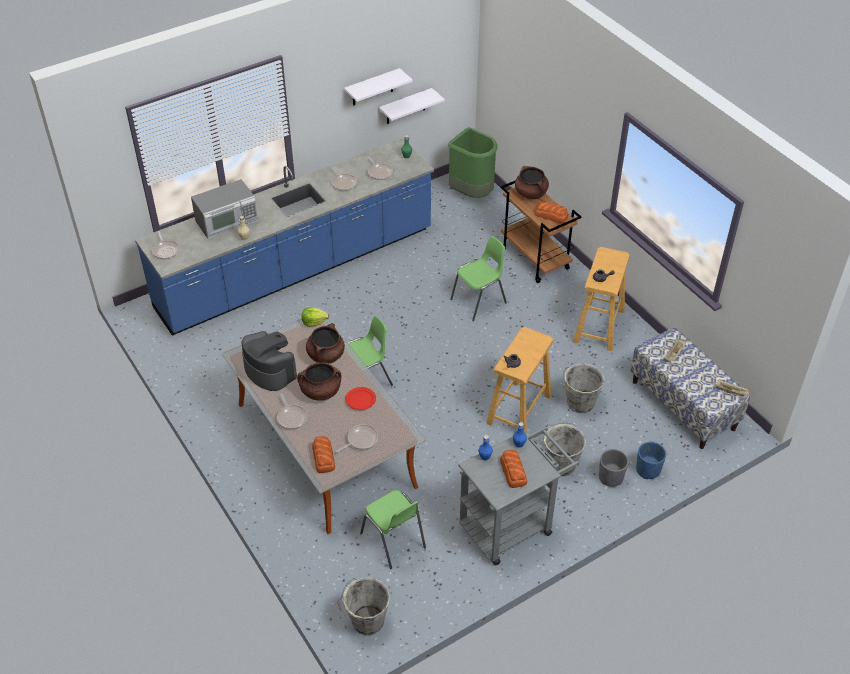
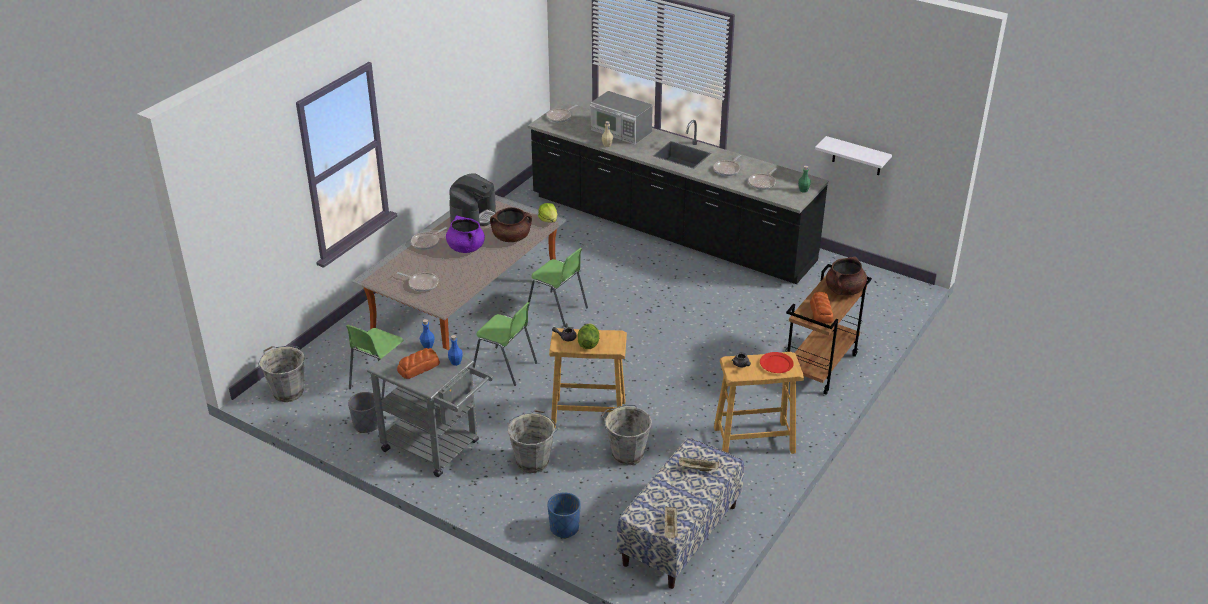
camera: 65 degrees right, 10 degrees down
blue counter [135,138,434,336] -> black counter [528,101,829,284]
brown cooking pot [297,362,341,401] -> purple cooking pot [446,216,485,253]
bread [312,436,335,473] -> none
white shelf [344,68,413,106] -> none
red plate [346,387,376,410] -> red plate moved to [760,352,794,373]
green trash can [448,127,498,198] -> none
green chair [450,236,507,321] -> green chair moved to [473,302,537,386]
grey planter [599,449,629,487] -> grey planter moved to [348,392,378,433]
none -> lettuce [578,323,599,349]

